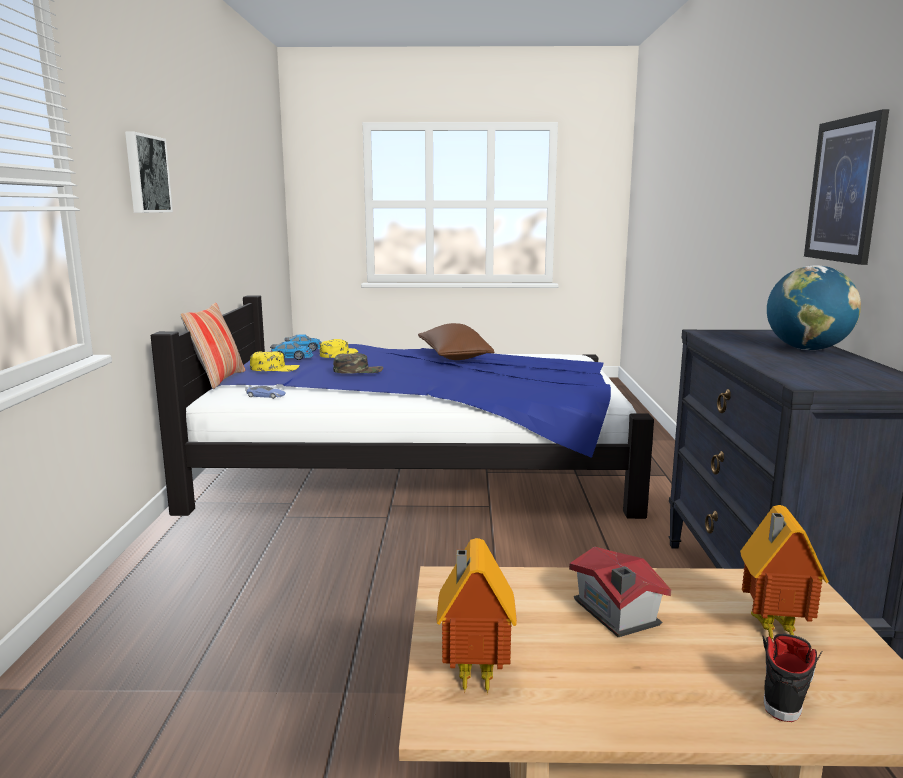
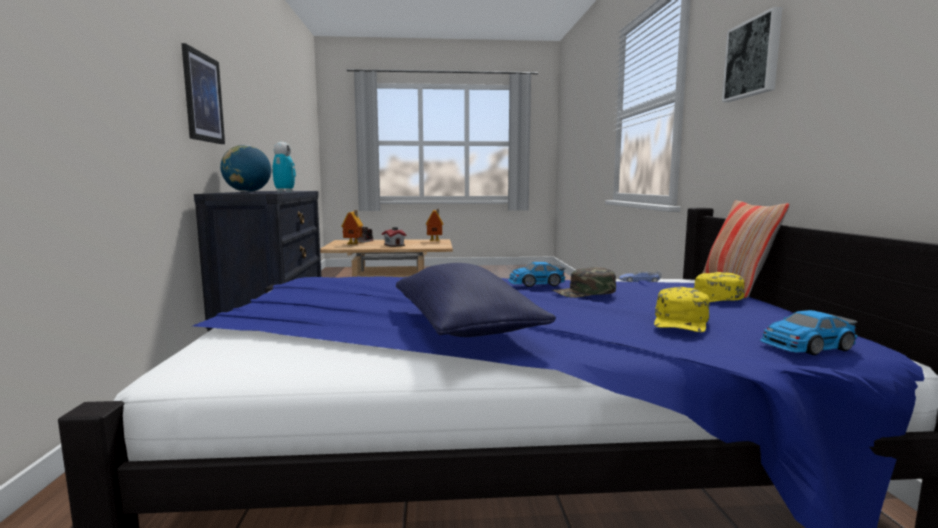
camera: 175 degrees right, 5 degrees down
toy car [270,341,313,360] -> toy car moved to [508,262,566,287]
brown pillow [418,323,494,360] -> blue pillow [396,263,556,337]
none -> toy robot [273,142,296,192]

